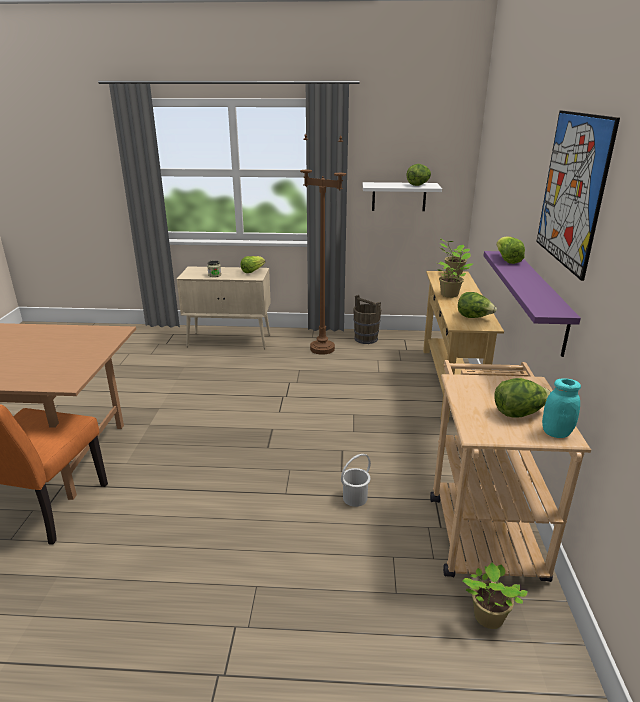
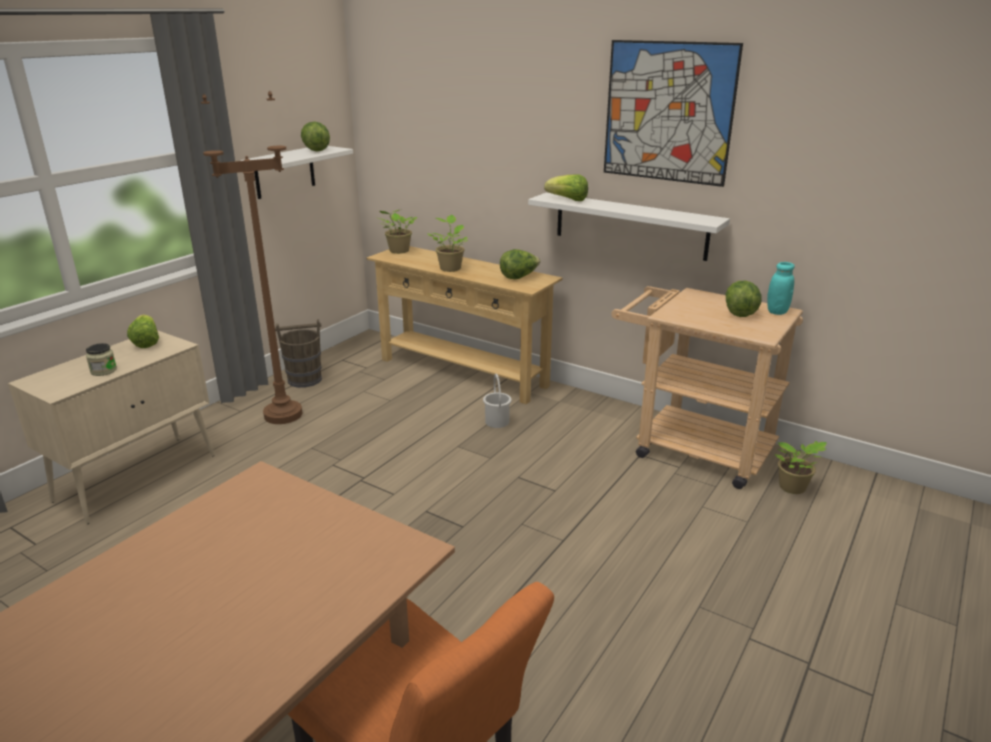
camera: 60 degrees left, 0 degrees up
white bucket [341,454,371,507] -> white bucket moved to [483,374,512,428]
purple shelf [483,251,581,357] -> white shelf [528,193,730,261]

